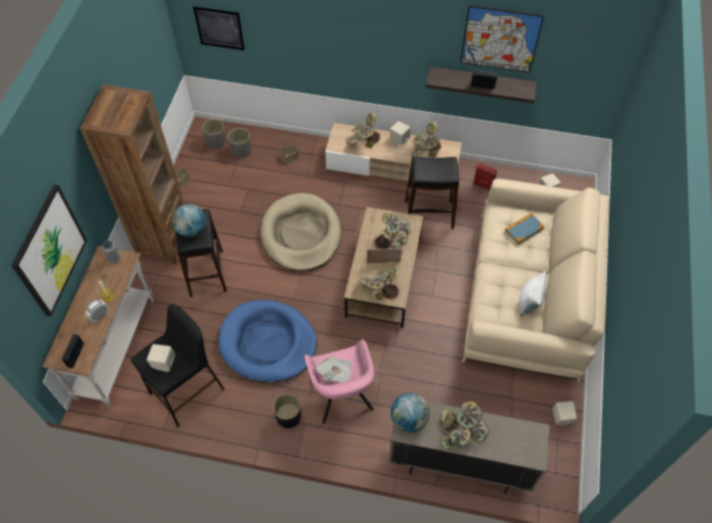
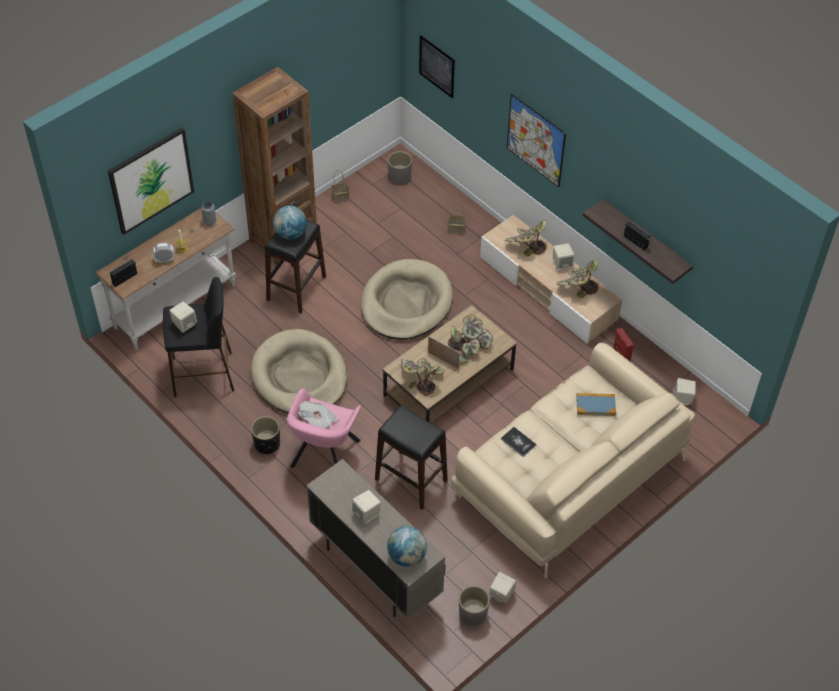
camera: 35 degrees right, 5 degrees down
blue dog bed [218,300,317,382] -> beige dog bed [251,329,347,413]
grey planter [227,128,251,158] -> grey planter moved to [459,586,490,626]
globe [391,393,430,433] -> globe moved to [387,526,427,567]
black stool [405,157,459,229] -> black stool moved to [375,405,448,510]
potted plant [439,401,489,450] -> beige speaker [352,490,381,524]
picture [460,5,544,73] -> picture moved to [507,94,566,187]
white pillow [519,271,546,316] -> none
none -> book [501,427,536,457]

